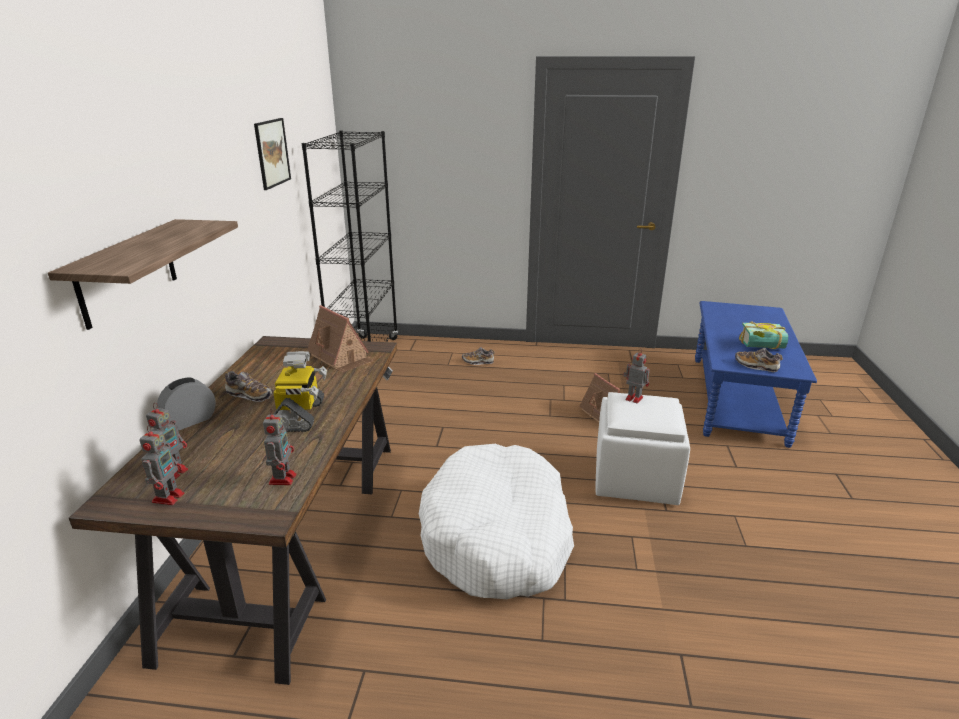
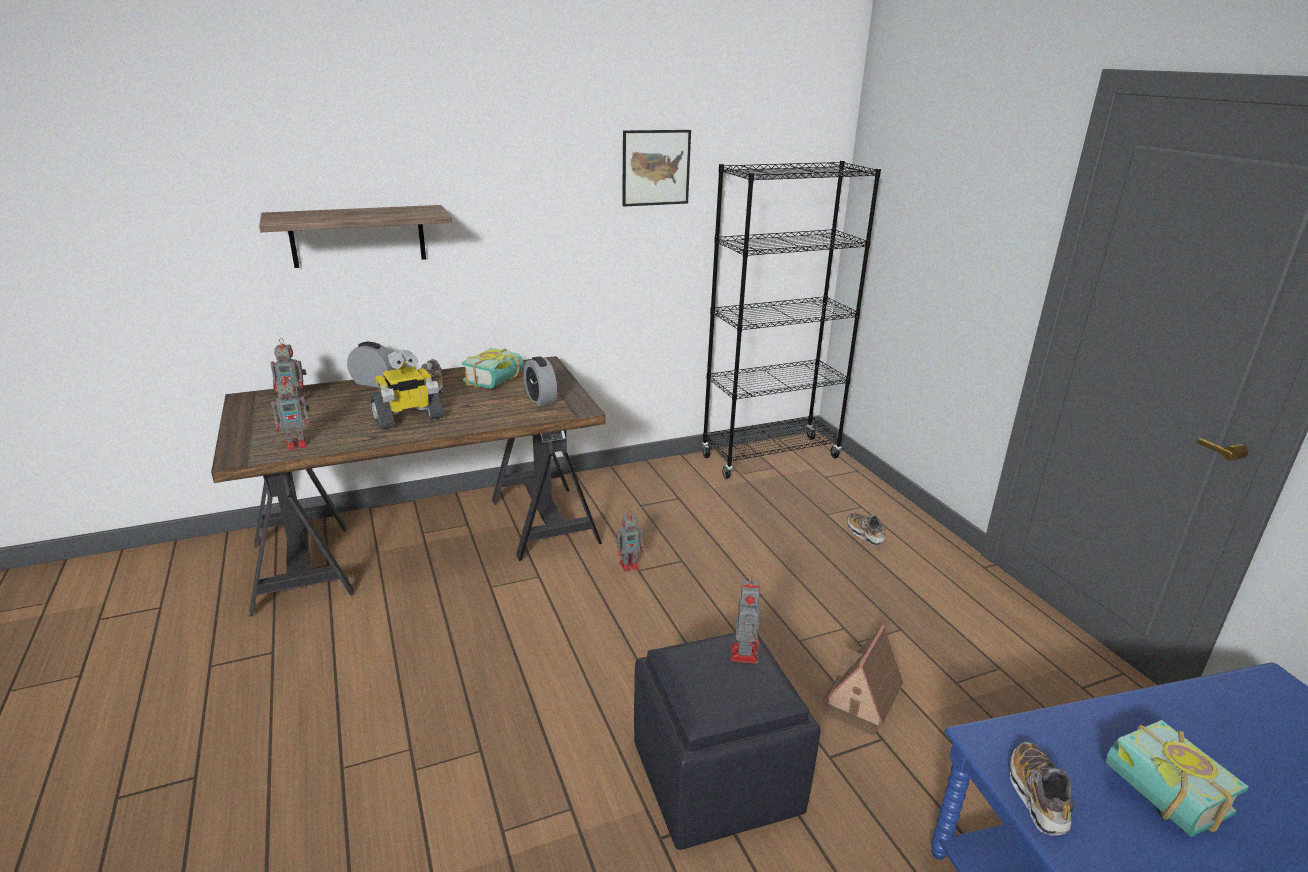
camera: 60 degrees right, 0 degrees up
toy robot [139,425,184,505] -> toy robot moved to [617,510,644,572]
toy house [307,305,373,373] -> alarm clock [524,356,557,406]
white dog bed [419,444,574,599] -> none
white ottoman [595,392,690,505] -> black ottoman [634,632,821,850]
none -> book [462,348,524,389]

